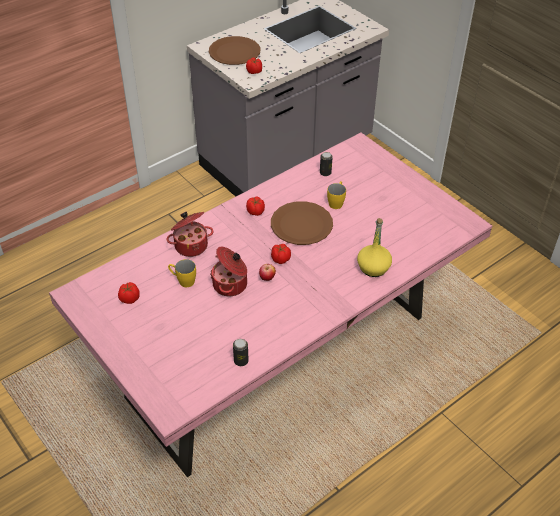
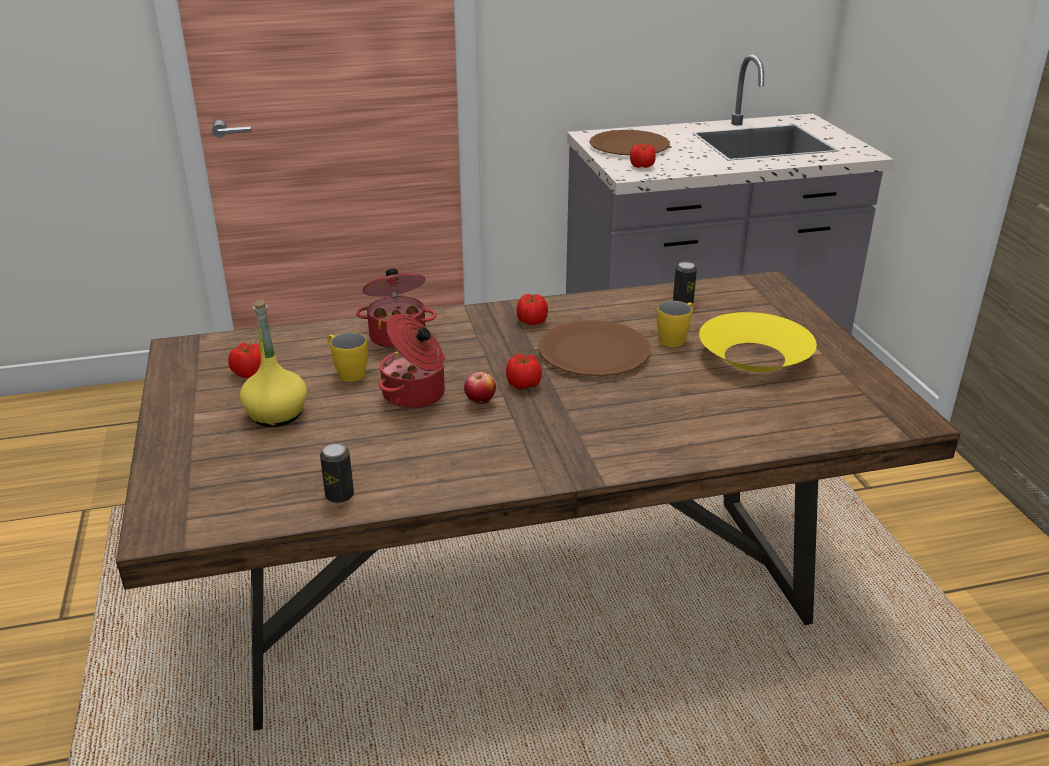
camera: 25 degrees right, 15 degrees down
pink dining table [49,132,493,477] -> brown dining table [116,271,961,731]
yellow bottle [357,218,392,277] -> yellow bottle moved to [240,299,307,427]
none -> yellow bowl [699,312,817,372]

